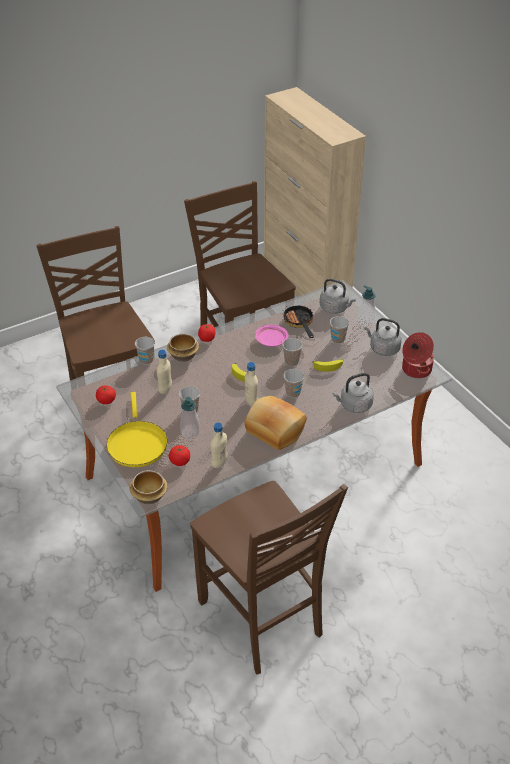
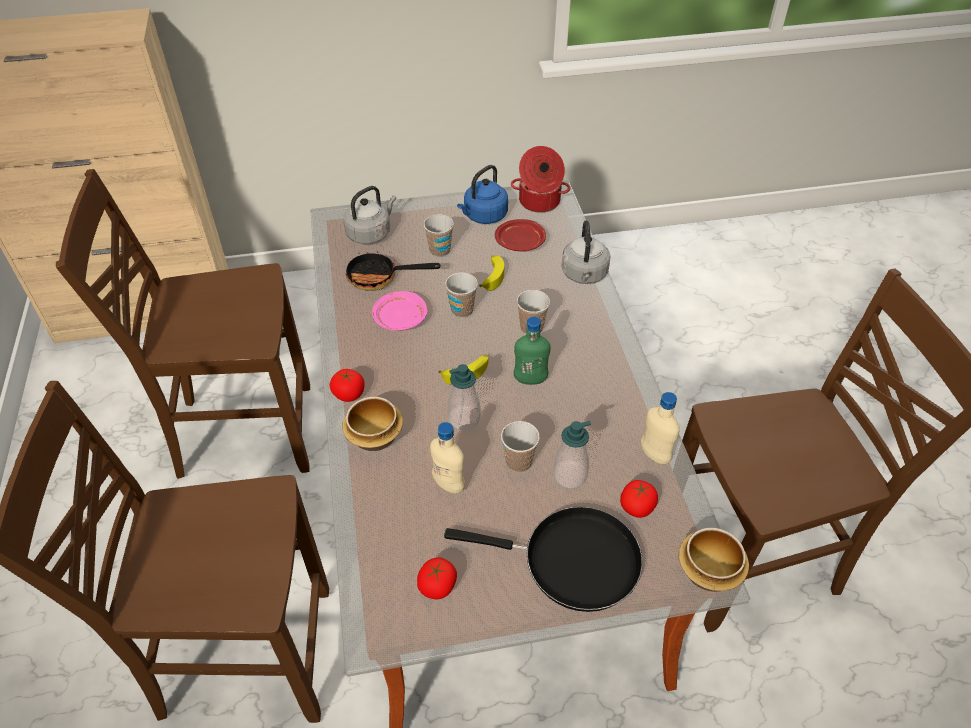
camera: 70 degrees left, 5 degrees up
yellow frying pan [106,392,168,467] -> black frying pan [444,506,643,612]
cup [135,337,155,365] -> none
bread [244,396,307,450] -> none
beige bottle [245,362,258,406] -> green bottle [514,316,551,384]
soap dispenser [358,285,376,326] -> soap dispenser moved to [448,364,481,430]
grey kettle [365,318,402,356] -> blue kettle [457,165,508,224]
none -> red plate [495,219,546,251]

